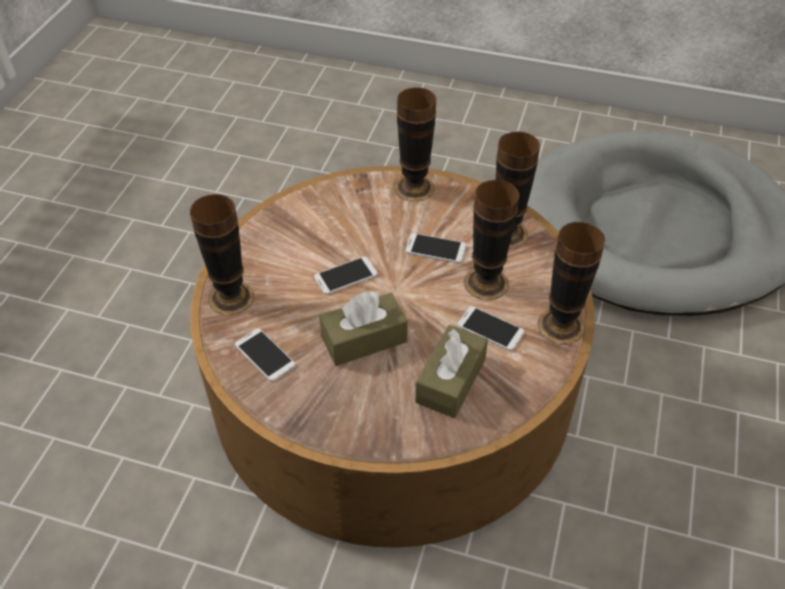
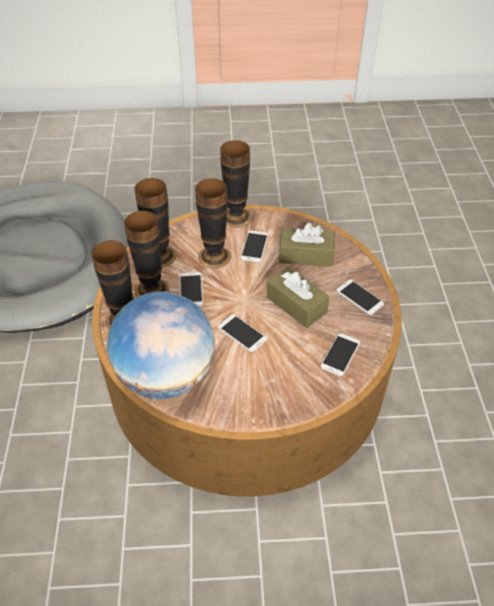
camera: 110 degrees left, 0 degrees up
vase [190,194,254,316] -> vase moved to [124,211,169,297]
none -> globe [107,292,215,399]
none -> phone [336,279,384,315]

